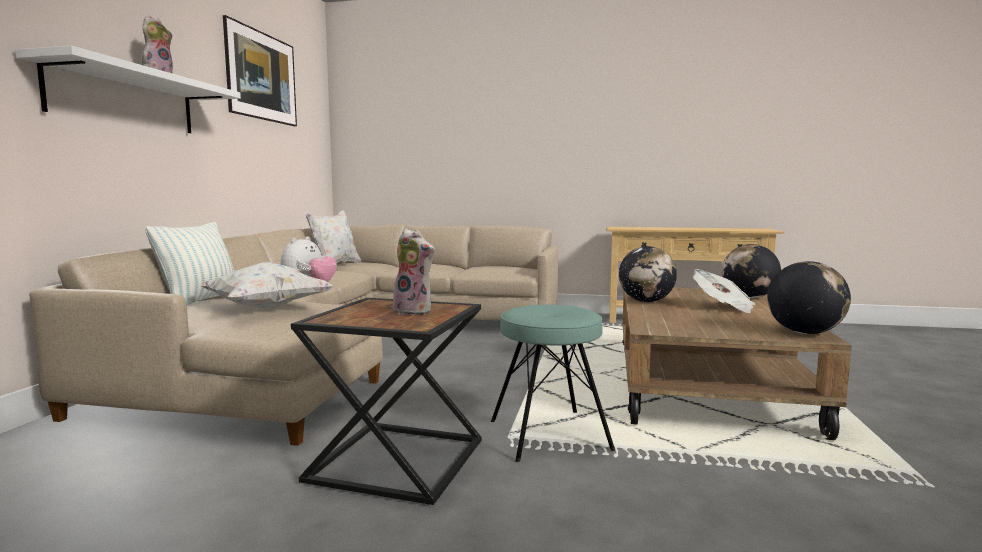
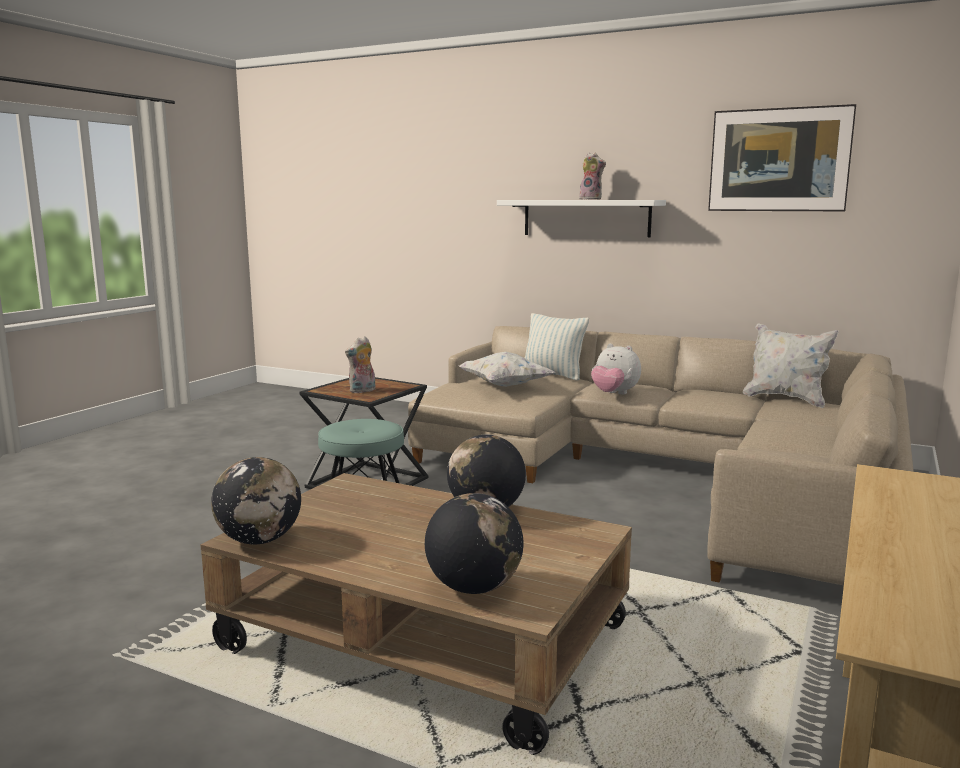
camera: 105 degrees right, 5 degrees up
newspaper [693,269,755,313] -> none

